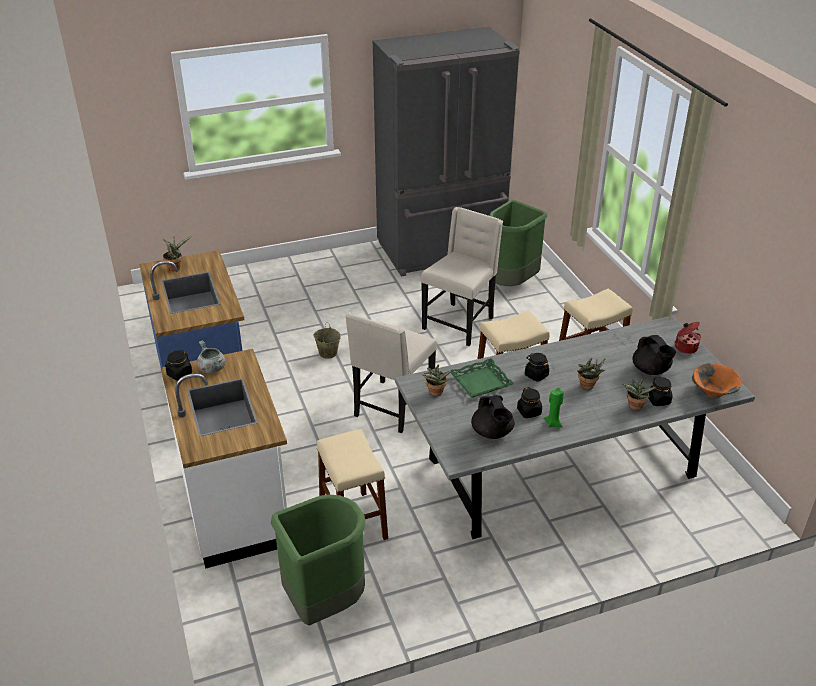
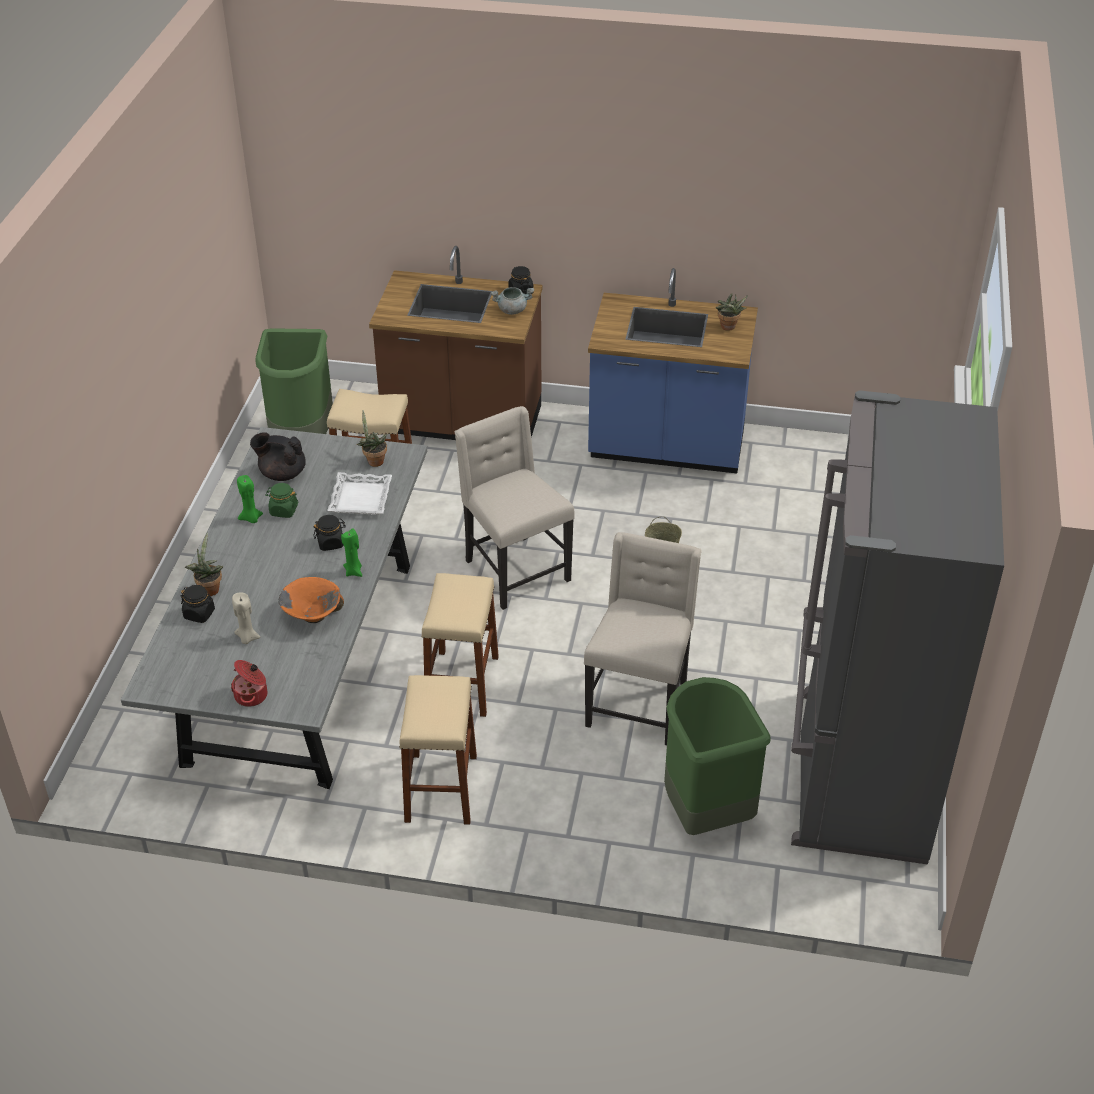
camera: 120 degrees right, 5 degrees up
white counter [161,349,287,569] -> brown counter [369,246,543,440]
beige chair [421,207,503,346] -> beige chair turned 135 degrees counterclockwise [584,532,702,745]
green tray [451,358,514,397] -> white tray [327,472,392,515]
black jar [517,387,542,418] -> green jar [265,483,298,518]
potted plant [577,358,605,390] -> none
black teapot [632,335,676,375] -> beige candle [232,592,260,644]
orange bowl [692,363,741,398] -> orange bowl moved to [278,577,344,623]
none -> green candle [341,529,362,577]

